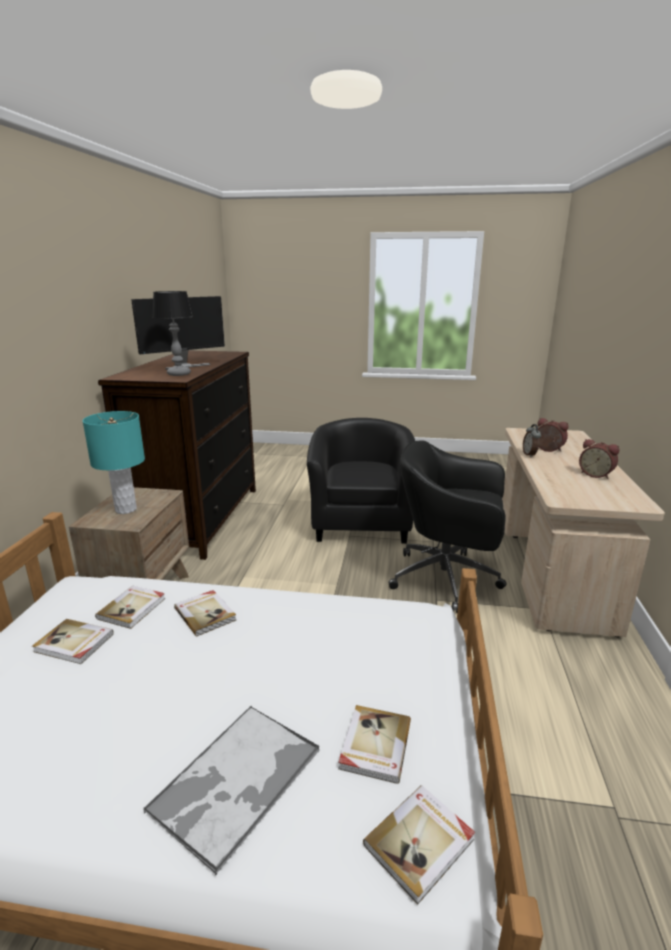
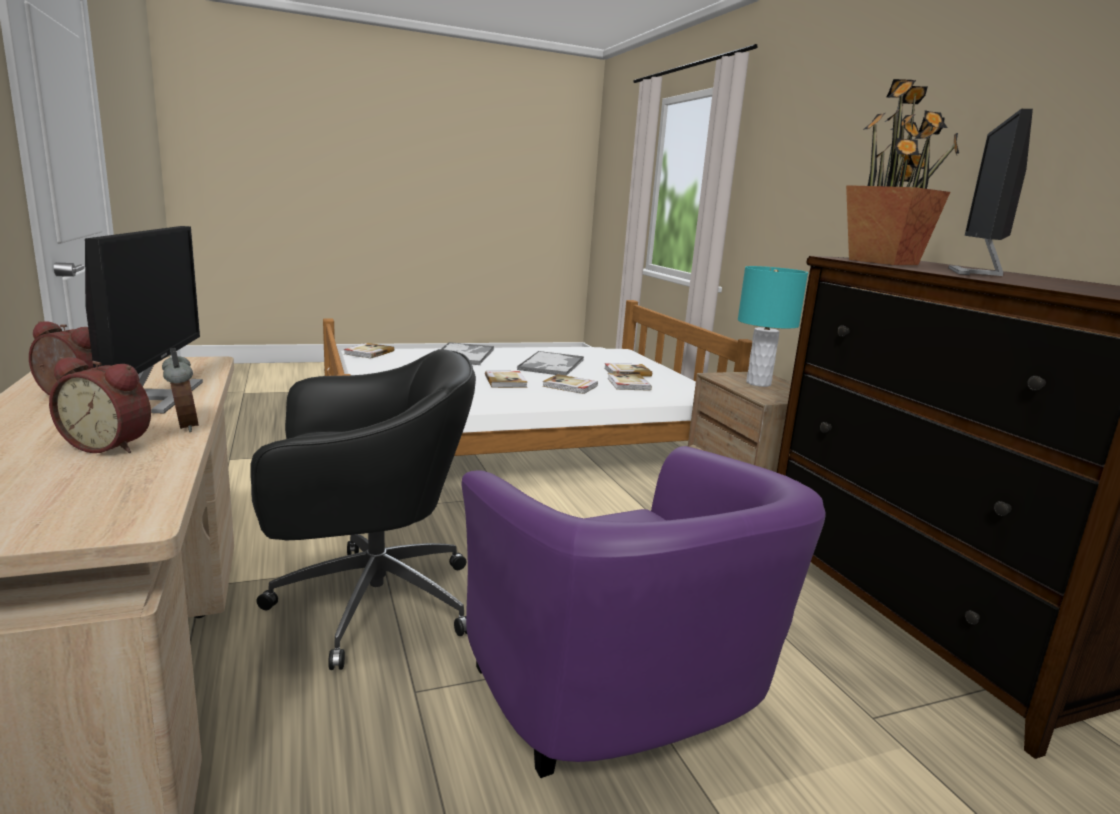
camera: 150 degrees right, 5 degrees down
table lamp [152,291,193,376] -> potted plant [846,79,959,265]
black armchair [307,418,415,544] -> purple armchair [462,446,826,778]
book [338,705,411,784] -> book moved to [485,371,528,388]
none -> monitor [85,226,203,413]
none -> tray [517,351,584,376]

